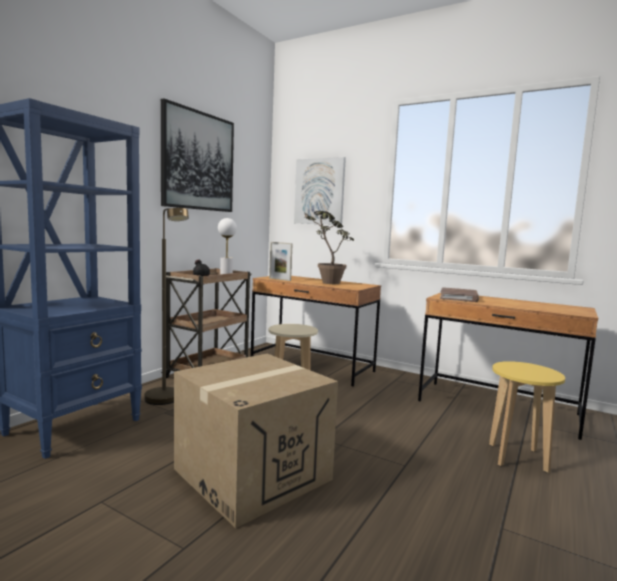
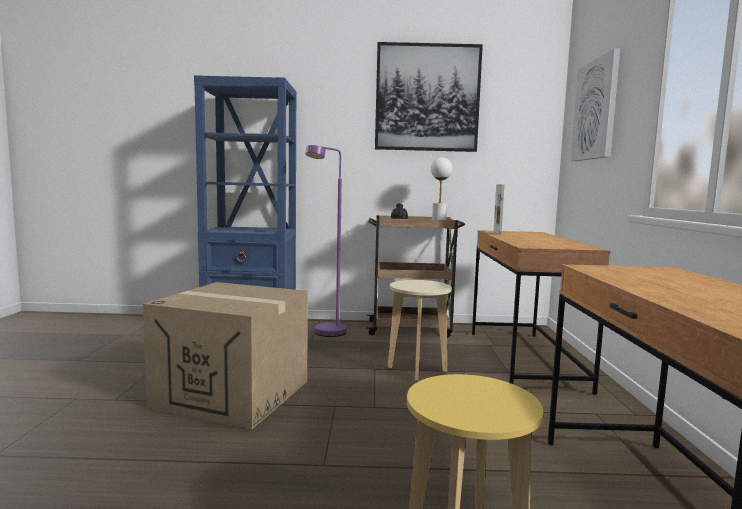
camera: 60 degrees right, 0 degrees up
brown floor lamp [144,208,189,405] -> purple floor lamp [305,145,347,337]
potted plant [304,211,354,284] -> none
brown book [440,287,479,302] -> none

